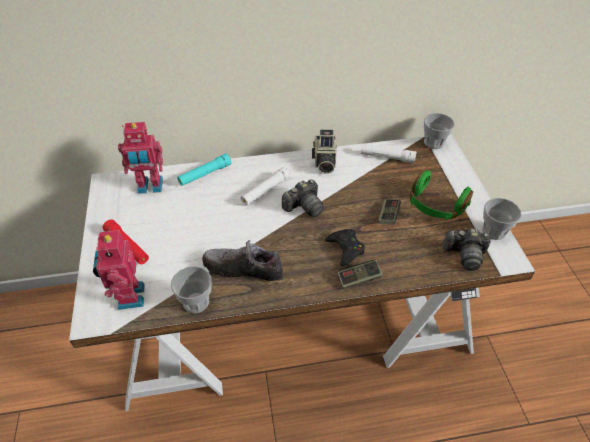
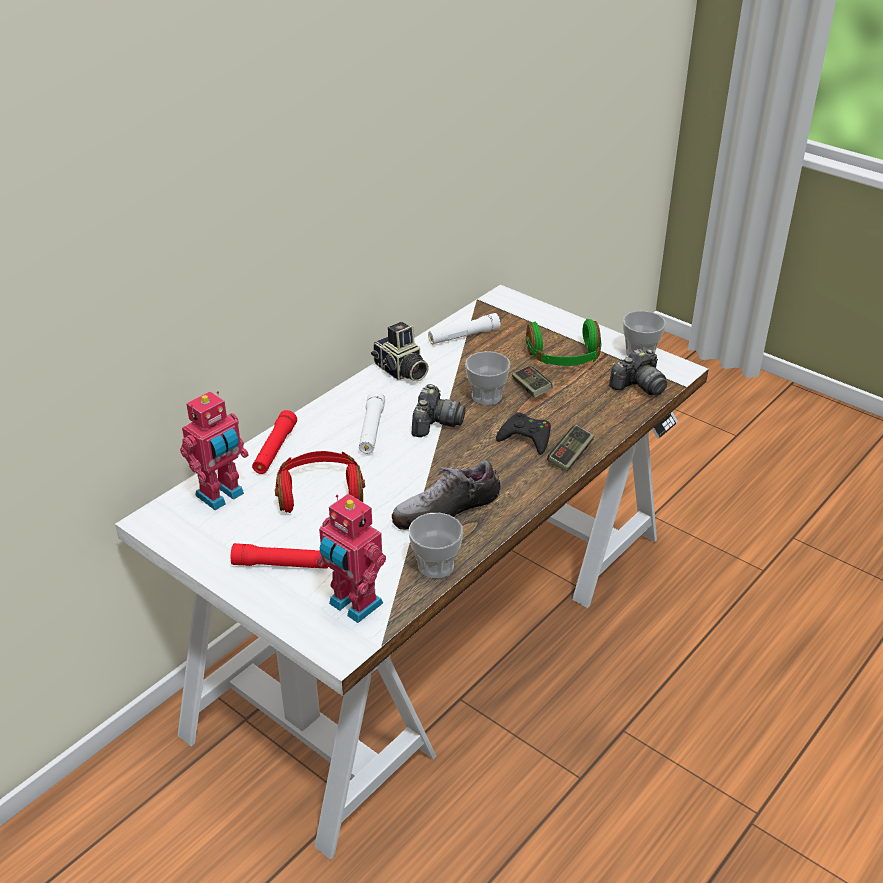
camera: 40 degrees left, 10 degrees down
turquoise flashlight [177,154,231,186] -> red flashlight [252,410,297,474]
cup [424,113,455,149] -> cup moved to [465,351,511,405]
none -> red headphones [275,451,365,513]

